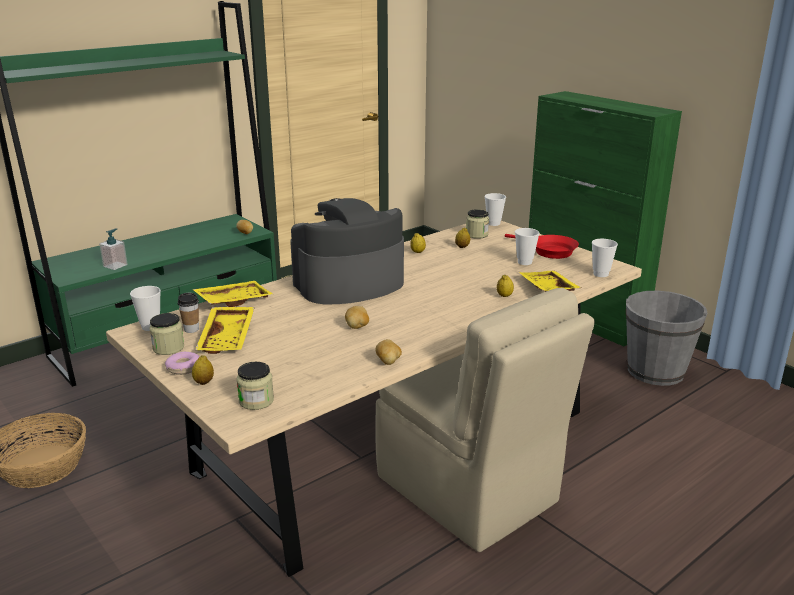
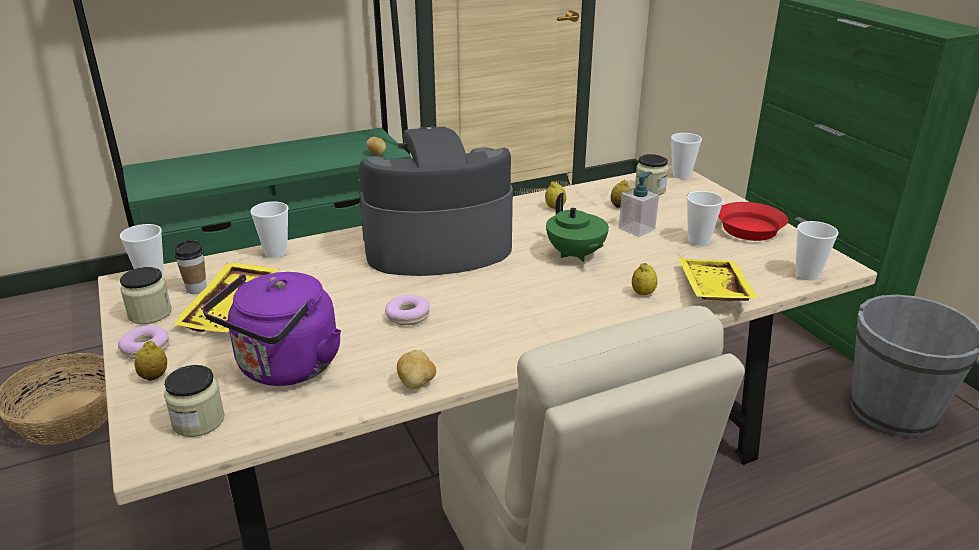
camera: 15 degrees right, 5 degrees up
soap dispenser [99,228,128,270] -> soap dispenser moved to [619,172,659,237]
yellow tray [192,281,274,307] -> cup [251,201,288,258]
potato [345,306,369,329] -> donut [385,295,430,325]
none -> purple kettle [202,272,341,386]
none -> green teapot [546,193,609,262]

